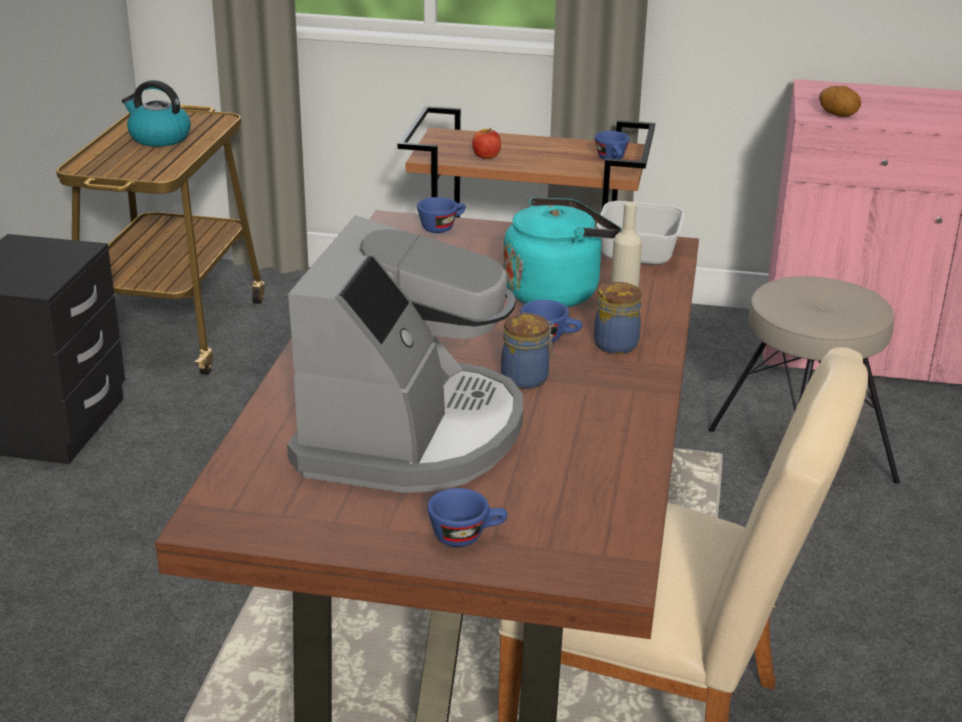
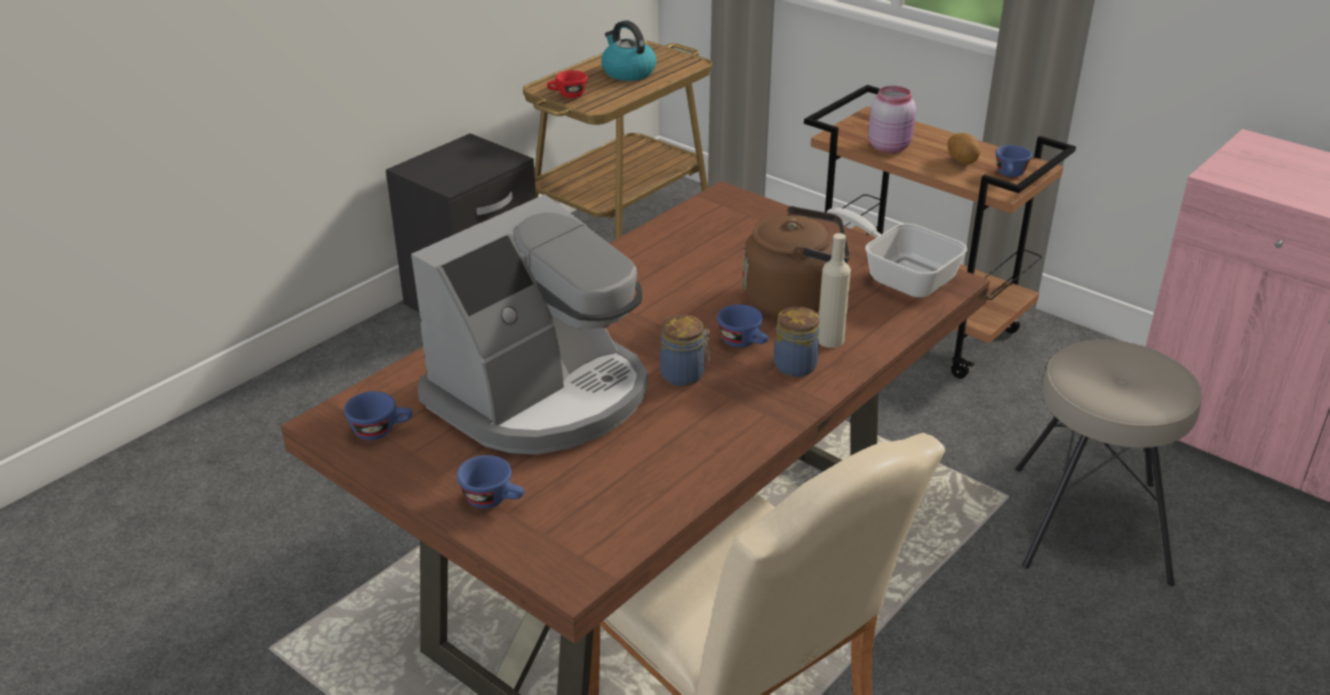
camera: 30 degrees right, 5 degrees up
blue cup [417,197,466,233] -> blue cup moved to [344,391,413,440]
apple [472,128,501,159] -> pink jar [868,86,916,153]
turquoise kettle [503,197,622,307] -> brown kettle [743,206,850,316]
potato [819,86,861,117] -> potato moved to [948,133,980,164]
none -> red cup [547,70,587,98]

